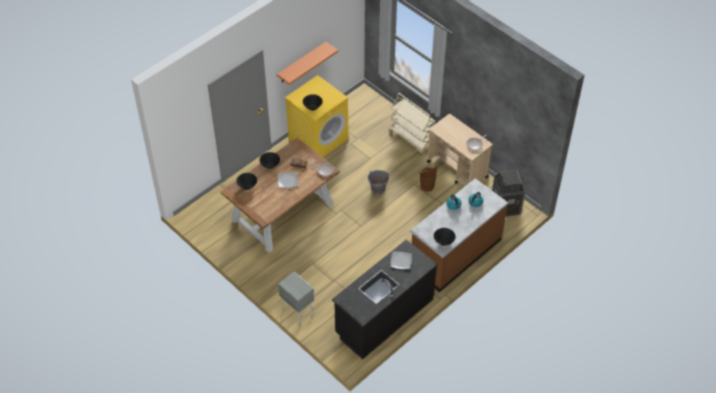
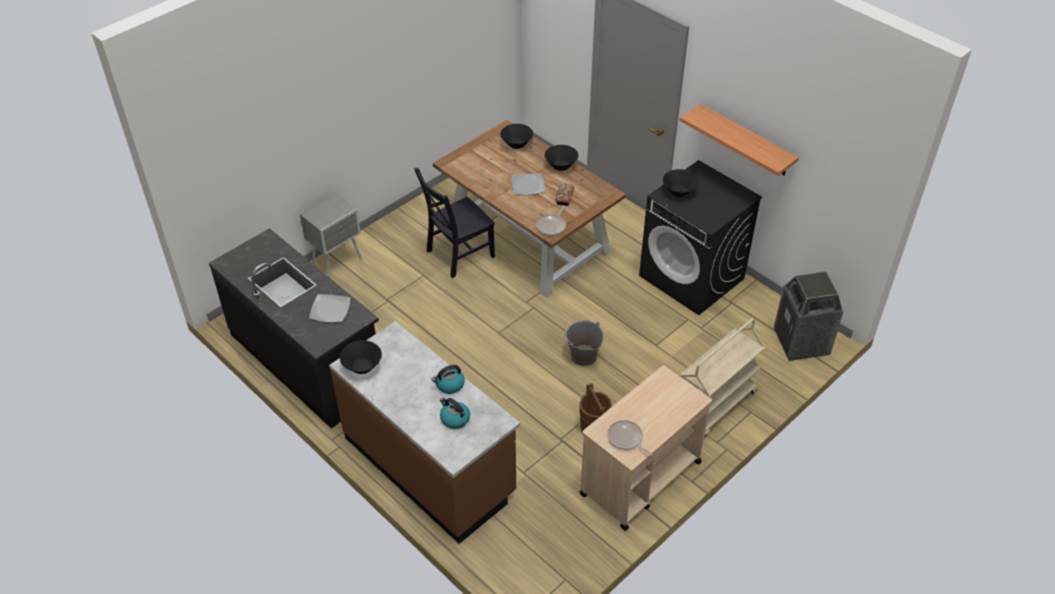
camera: 90 degrees right, 5 degrees down
yellow washing machine [285,75,348,157] -> black washing machine [639,160,762,315]
trash can [492,170,525,217] -> trash can moved to [774,272,843,361]
none -> black chair [414,168,495,278]

